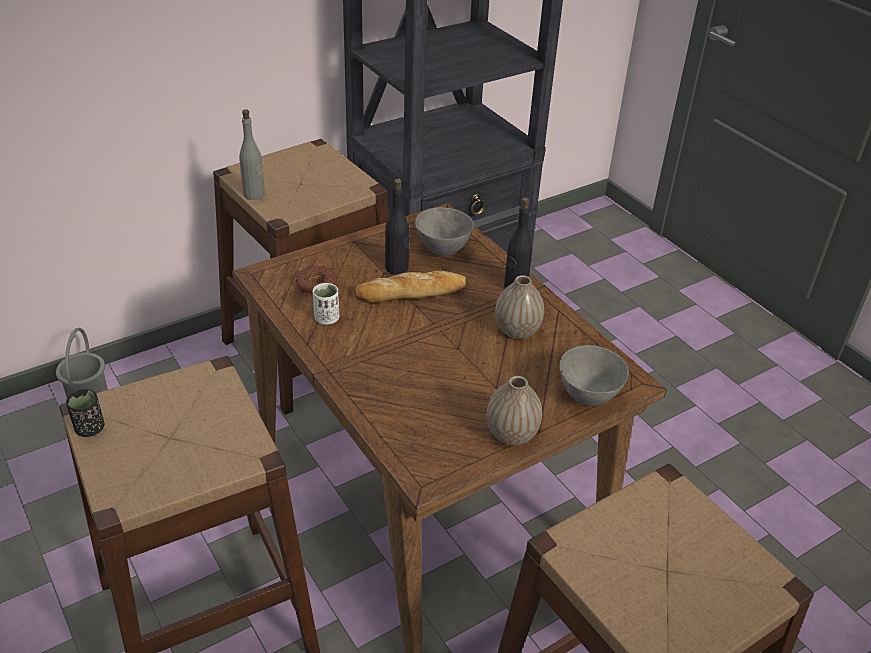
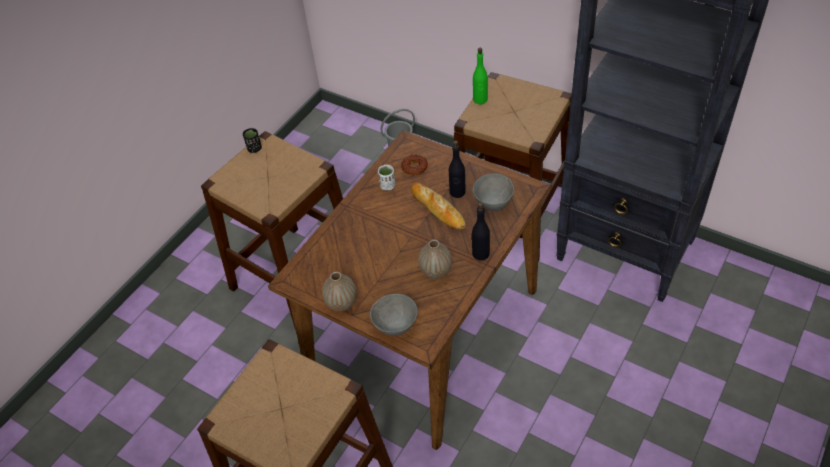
camera: 70 degrees right, 10 degrees up
grey bottle [239,109,265,200] -> green bottle [473,48,488,104]

